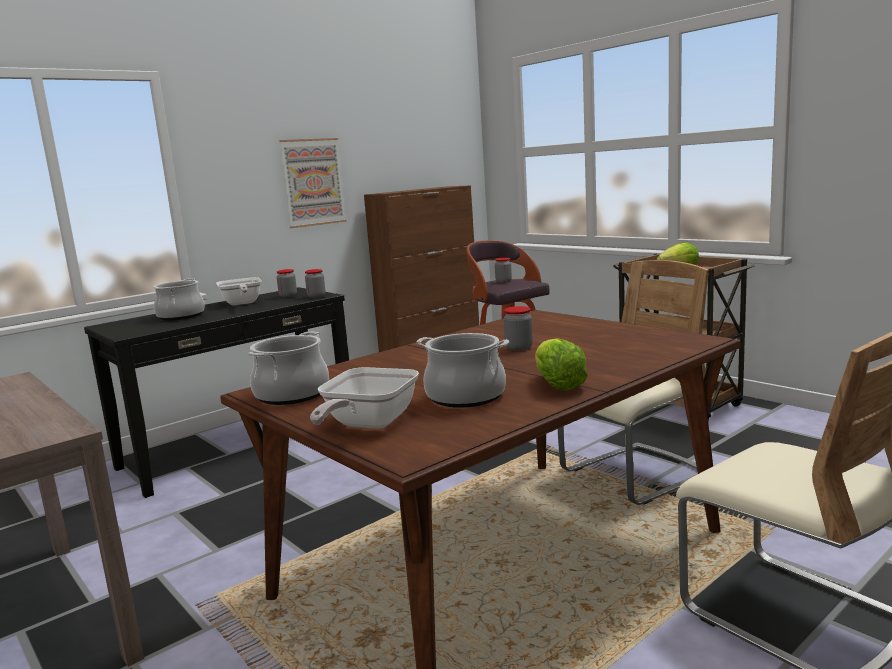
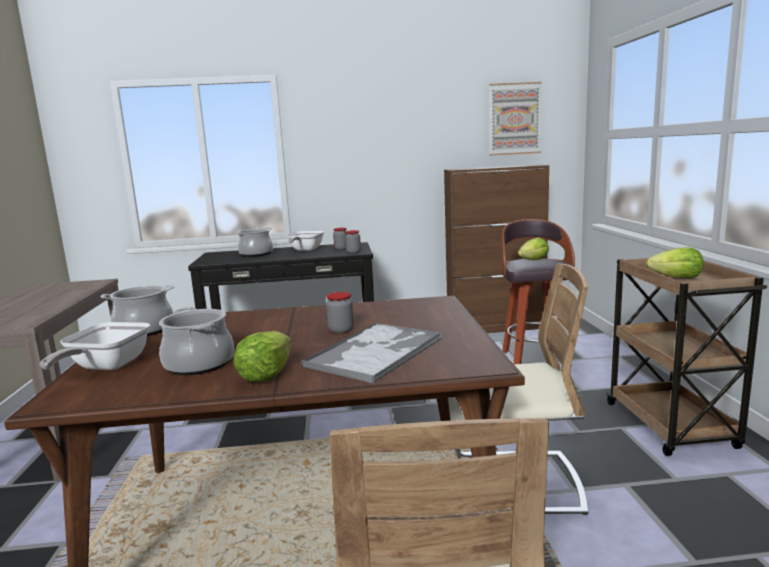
camera: 35 degrees right, 0 degrees up
picture [279,138,347,228] -> picture moved to [489,82,542,156]
frying pan [310,367,419,429] -> frying pan turned 45 degrees counterclockwise [40,322,150,370]
jar [495,257,512,283] -> lettuce [518,237,549,260]
none -> tray [301,322,442,384]

